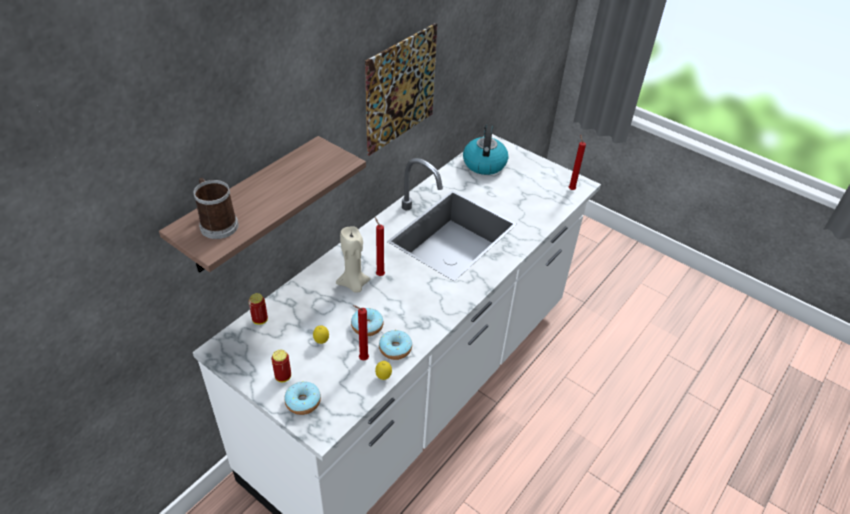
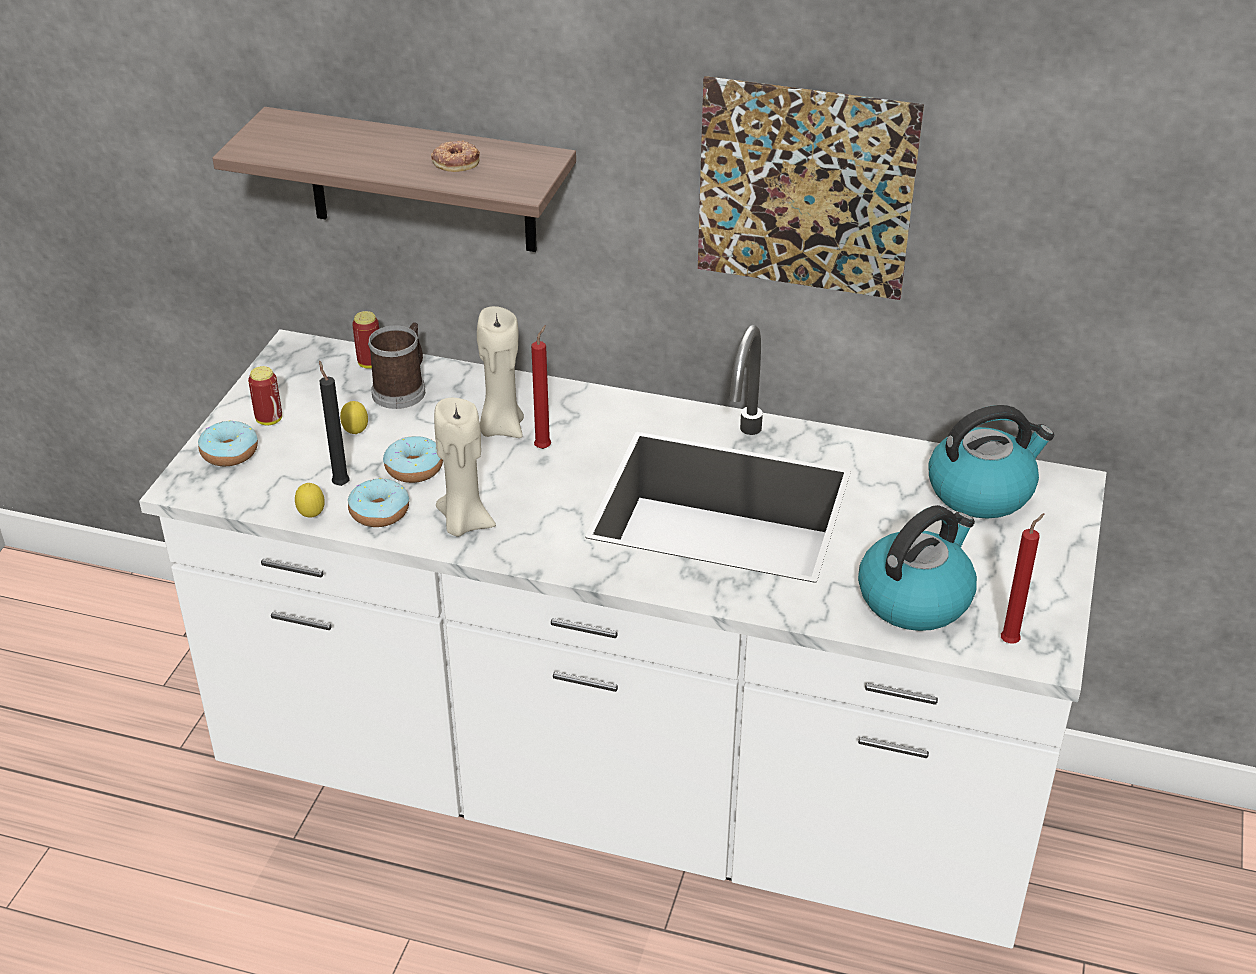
camera: 70 degrees right, 5 degrees down
mug [193,178,239,239] -> mug moved to [368,323,425,409]
red candle [353,305,369,360] -> black candle [319,360,350,486]
none -> donut [431,140,480,172]
none -> beige candle [434,398,496,537]
none -> kettle [858,505,977,631]

